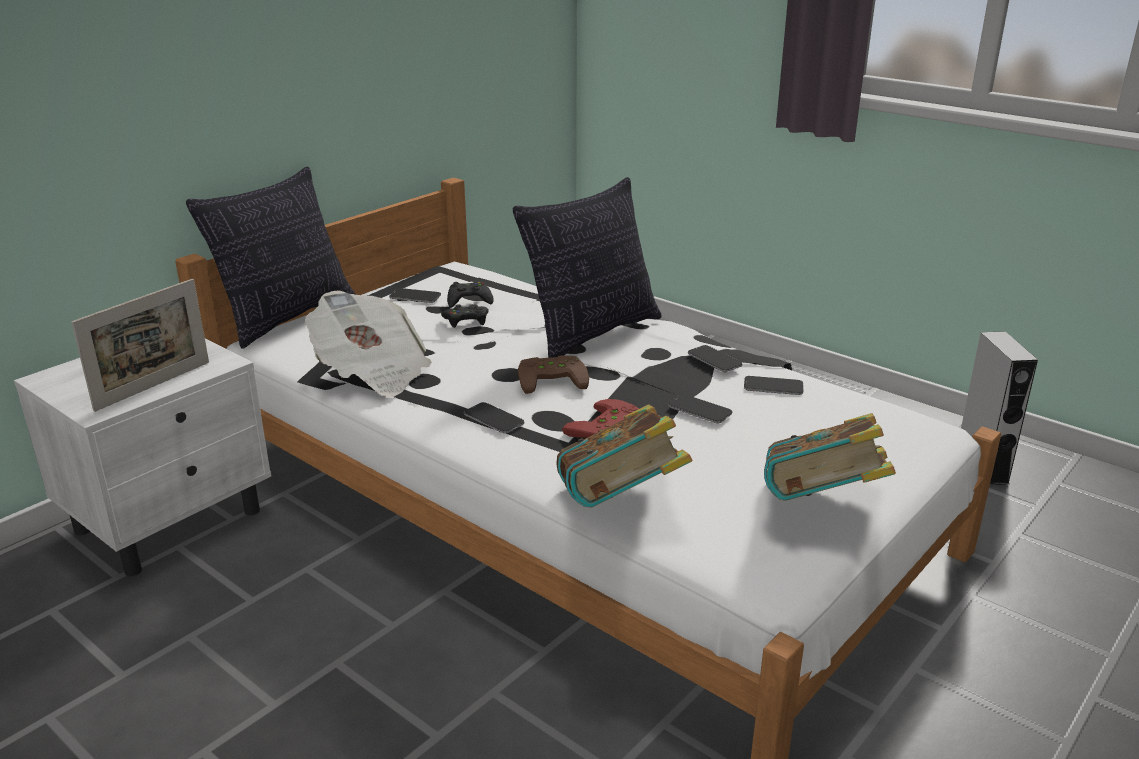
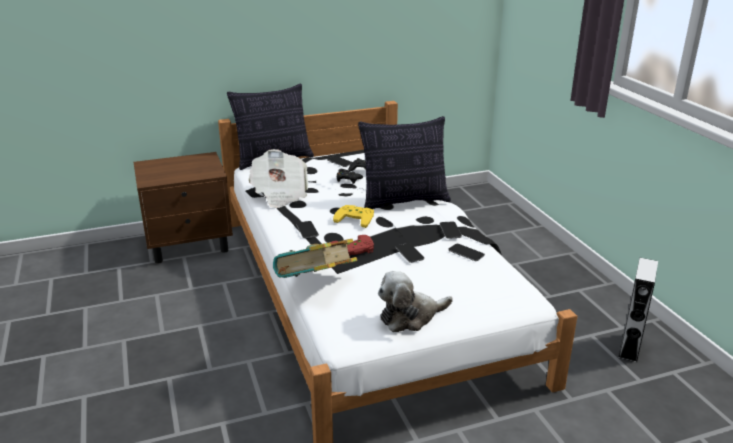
camera: 30 degrees right, 0 degrees up
white nightstand [14,339,271,577] -> brown nightstand [134,152,233,264]
picture frame [71,279,209,412] -> none
brown game controller [518,355,589,394] -> yellow game controller [333,205,374,228]
book [764,413,896,501] -> plush toy [378,271,453,332]

